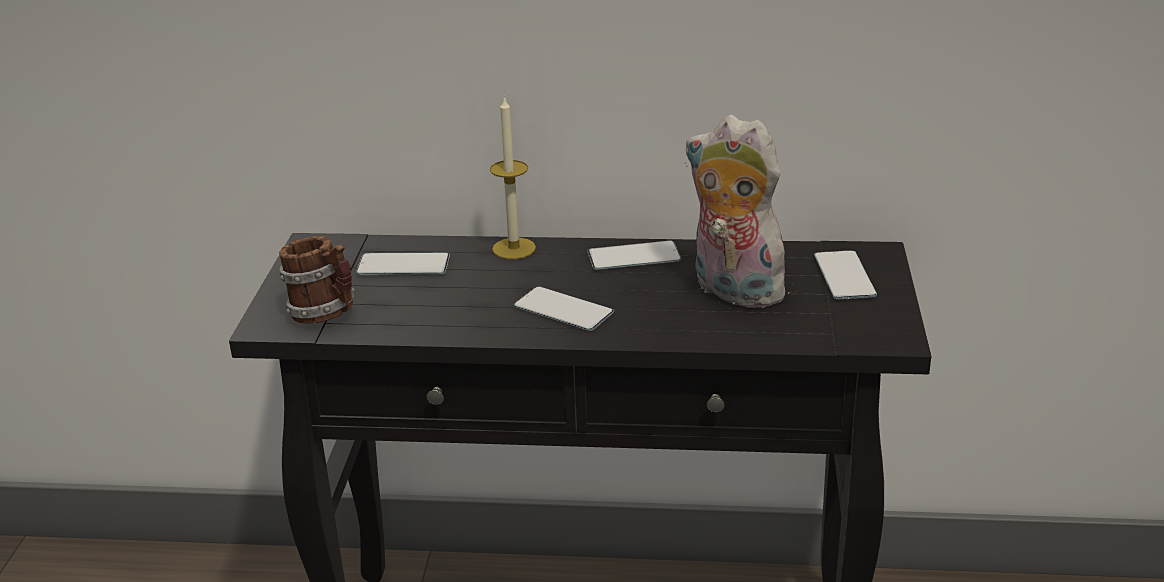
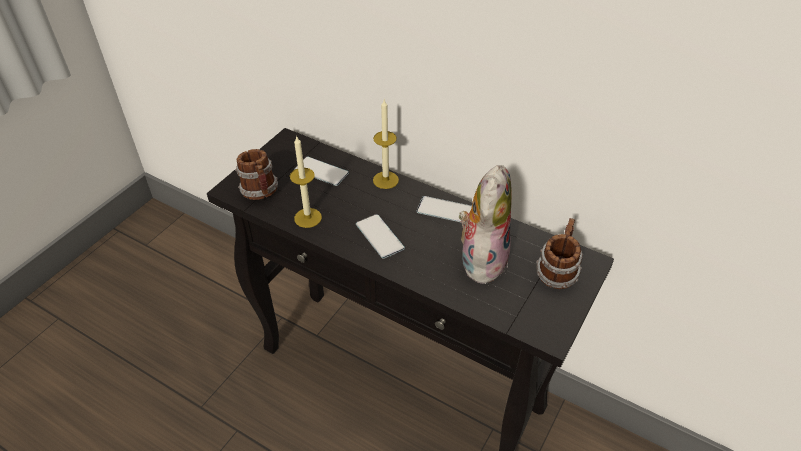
camera: 25 degrees right, 15 degrees up
plush toy [685,115,795,308] -> plush toy turned 45 degrees clockwise [459,165,512,284]
phone [814,250,877,300] -> mug [536,218,583,289]
none -> candle [290,135,322,228]

